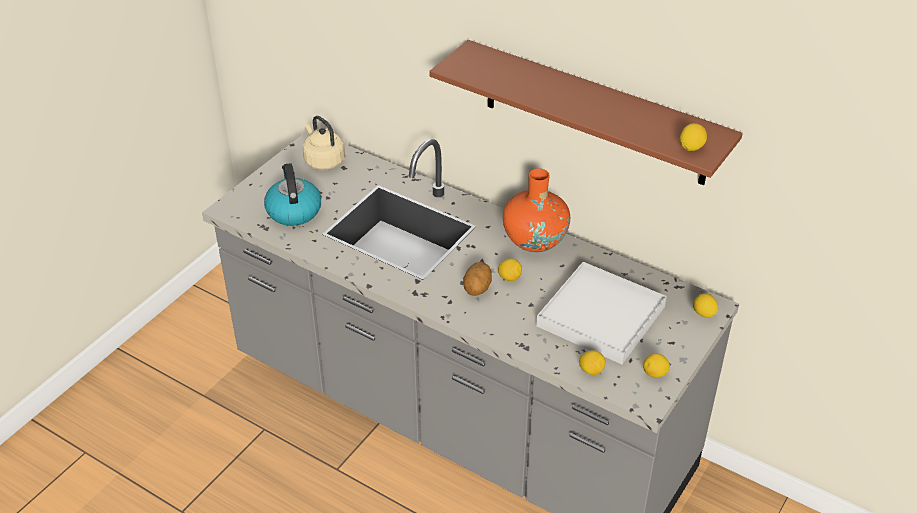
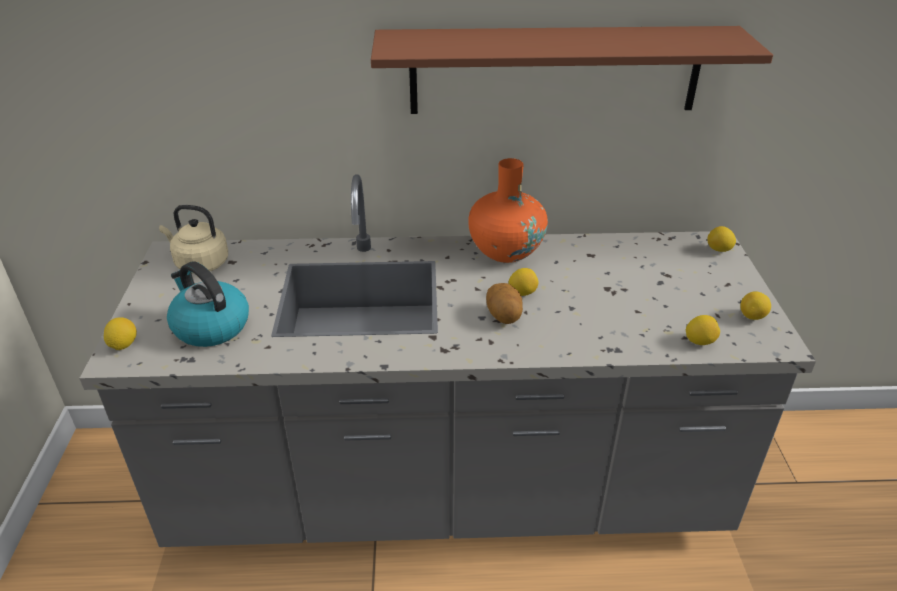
camera: 35 degrees left, 5 degrees down
white tray [536,262,667,364] -> none
lemon [680,123,707,151] -> lemon moved to [104,317,137,350]

